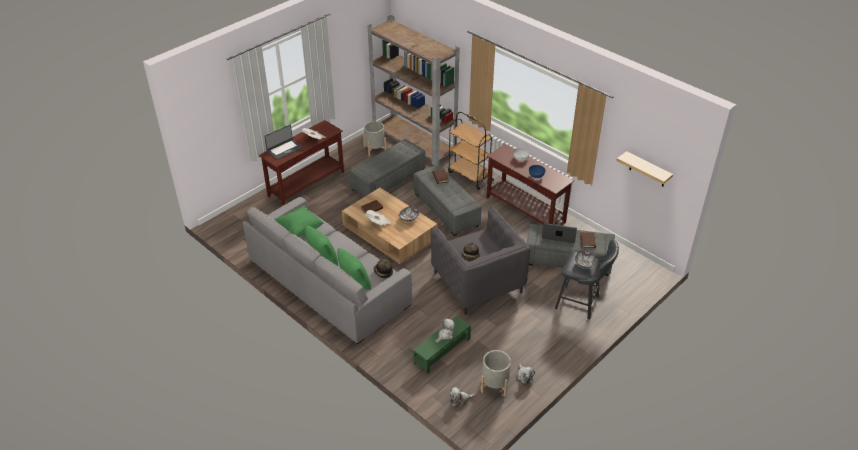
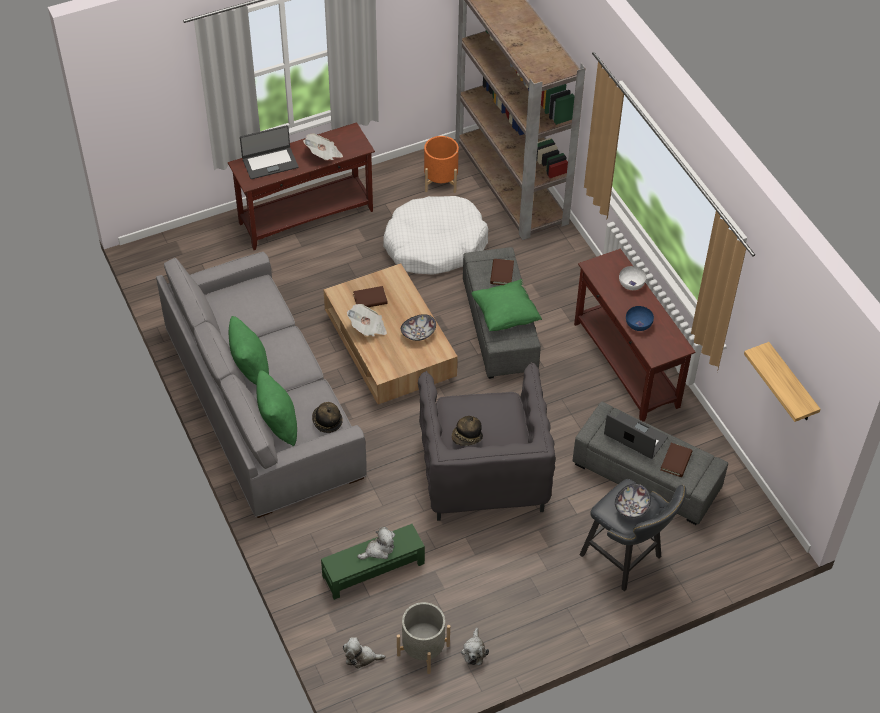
camera: 20 degrees right, 10 degrees up
green pillow [275,206,324,237] -> green pillow moved to [471,279,542,331]
grey ottoman [349,139,425,197] -> white dog bed [383,196,488,275]
grey planter [363,121,386,157] -> orange planter [424,136,459,193]
brown cart [448,112,494,190] -> none

